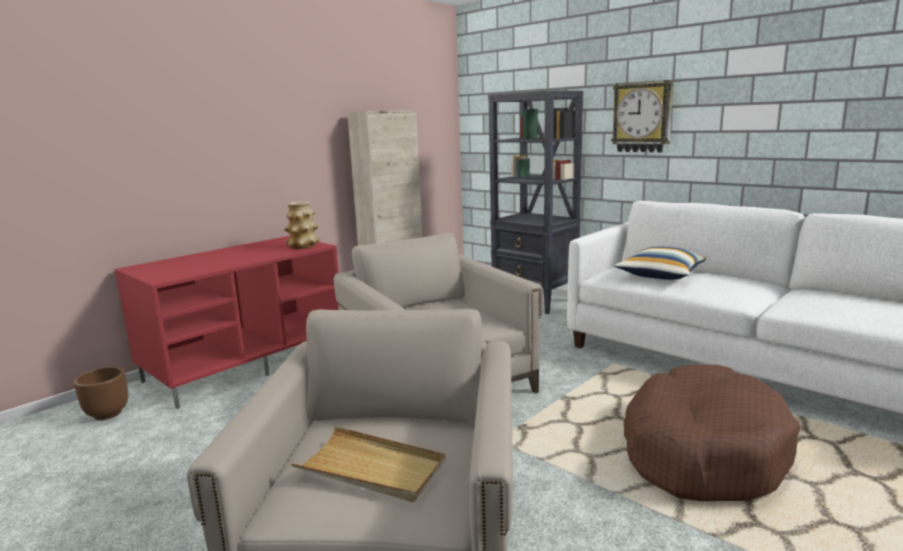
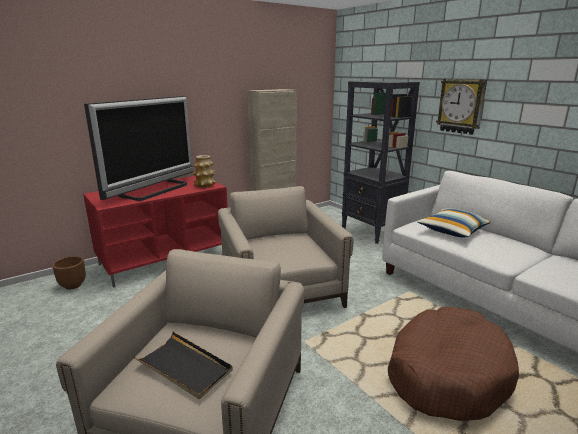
camera: 10 degrees right, 5 degrees up
beige tray [291,426,446,502] -> black tray [134,332,233,399]
none -> television [84,96,194,201]

